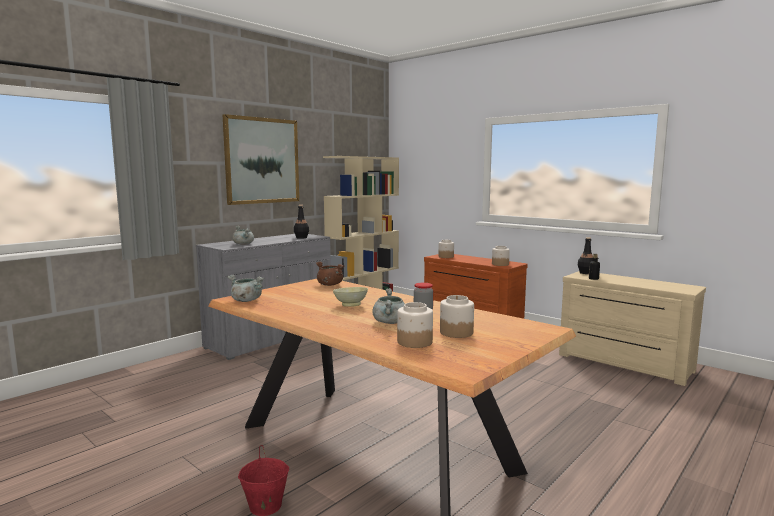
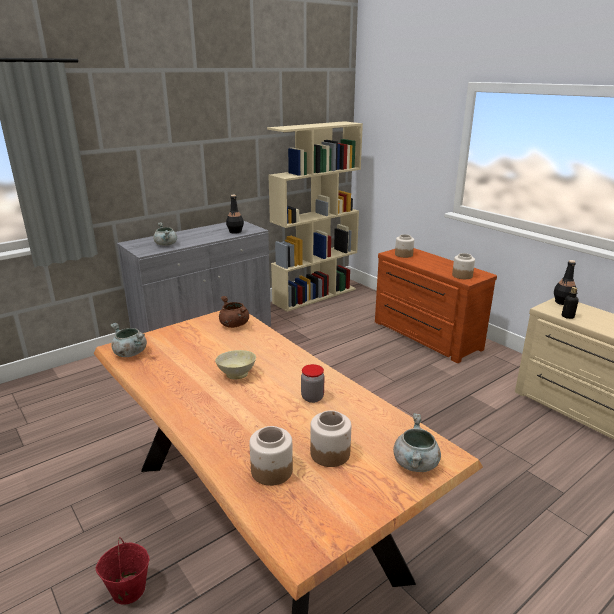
camera: 10 degrees right, 15 degrees up
picture [223,114,299,205] -> none
grey cooking pot [372,288,405,324] -> grey cooking pot moved to [393,413,441,472]

